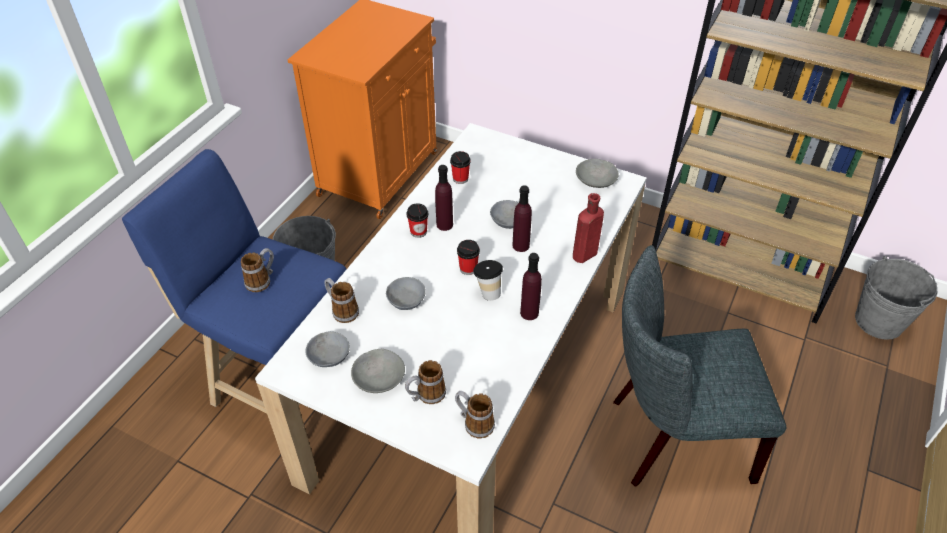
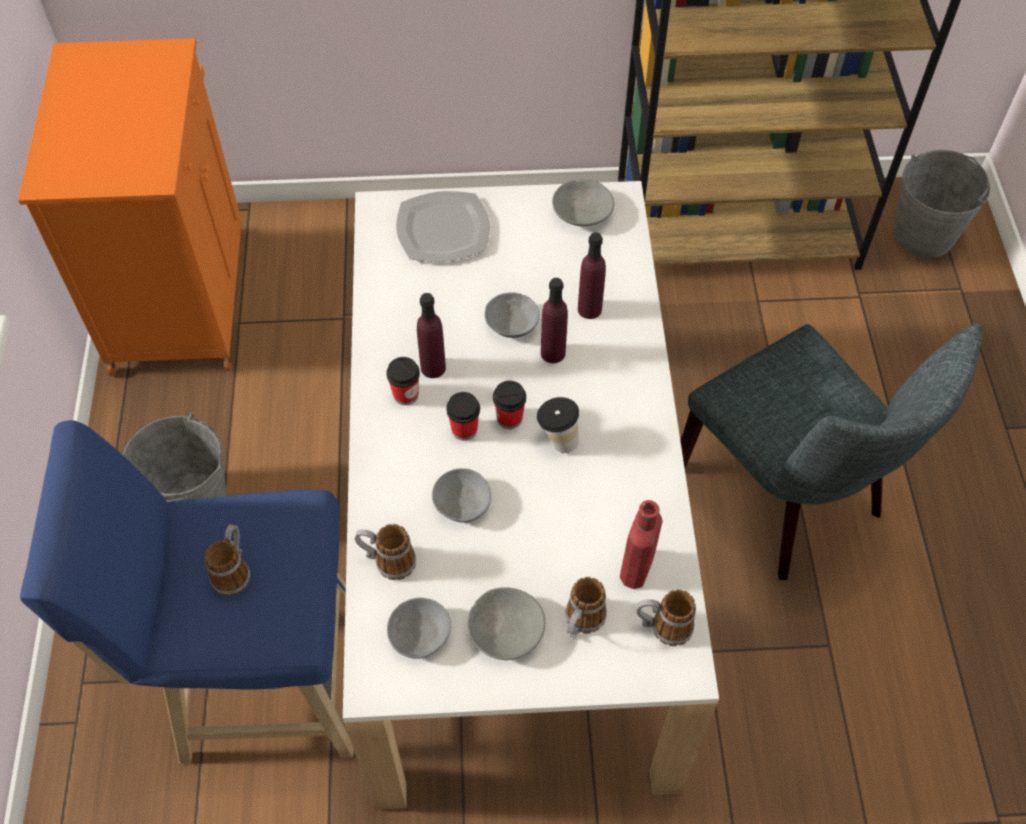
camera: 30 degrees left, 10 degrees up
cup [450,151,471,184] -> cup moved to [446,392,480,441]
purple bottle [520,253,542,320] -> purple bottle moved to [578,232,606,319]
red bottle [573,193,604,263] -> red bottle moved to [620,500,662,589]
grey chair [613,245,786,487] -> grey chair turned 90 degrees counterclockwise [681,323,982,580]
none -> plate [396,191,490,262]

